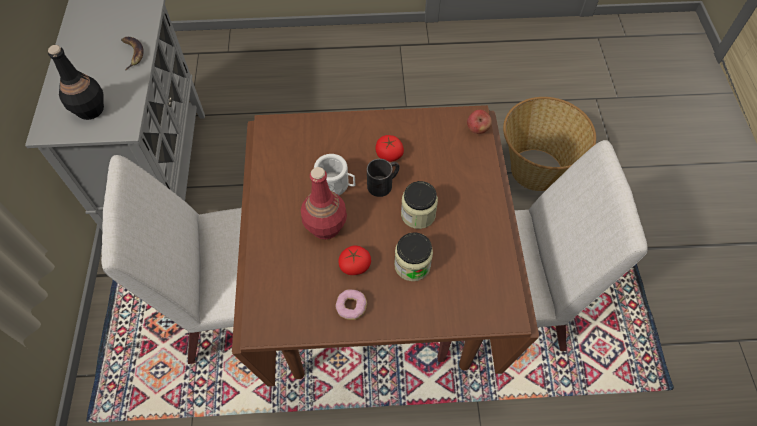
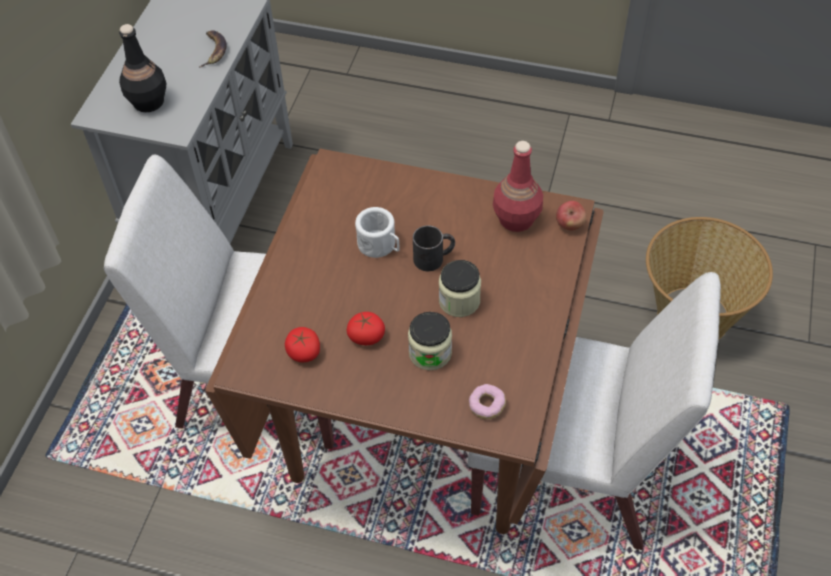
camera: 20 degrees right, 5 degrees down
red bottle [301,167,347,239] -> red bottle moved to [493,141,543,232]
donut [336,289,367,320] -> donut moved to [469,384,506,419]
tomato [376,135,404,162] -> tomato moved to [285,327,320,362]

